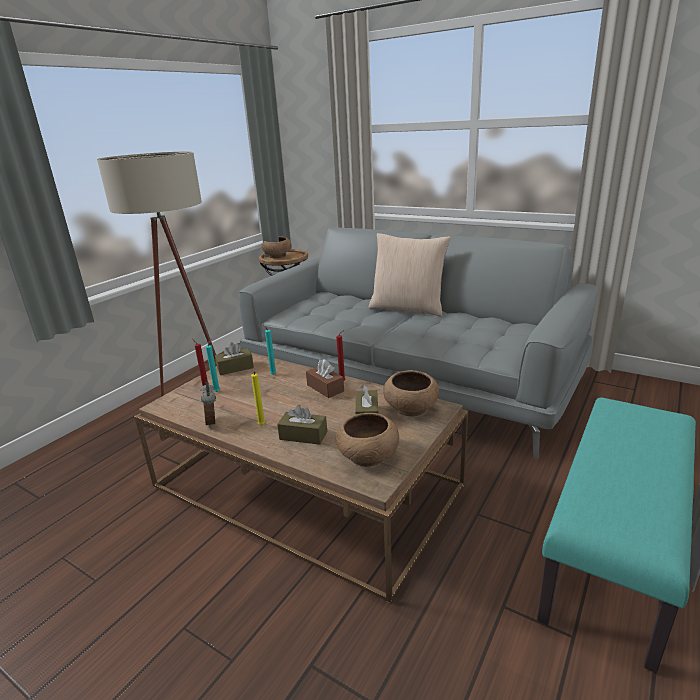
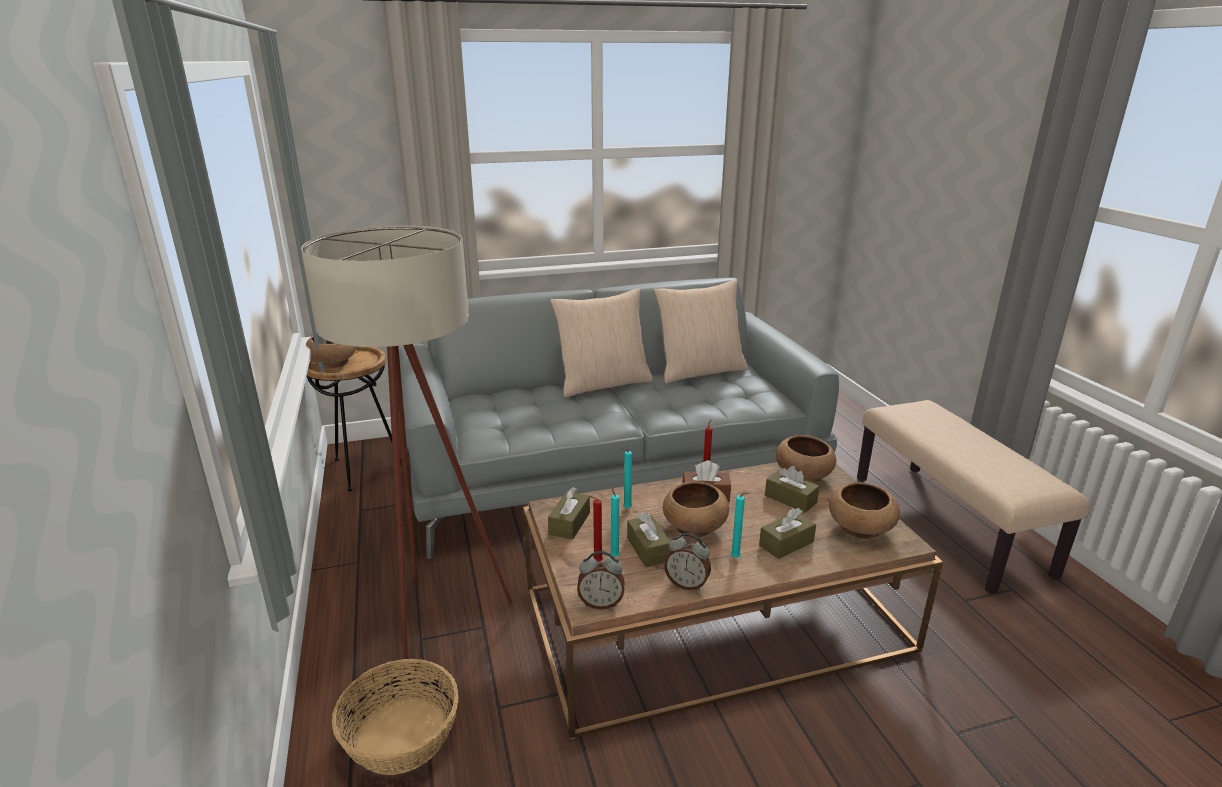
camera: 50 degrees left, 0 degrees up
yellow candle [251,372,265,425] -> turquoise candle [731,492,749,558]
turquoise bench [537,397,696,673] -> beige bench [857,400,1090,594]
none -> basket [332,659,459,775]
none -> alarm clock [577,551,625,610]
none -> brown tissue box [627,513,671,567]
none -> beige pillow [654,280,748,384]
none -> brown bowl [663,481,729,538]

